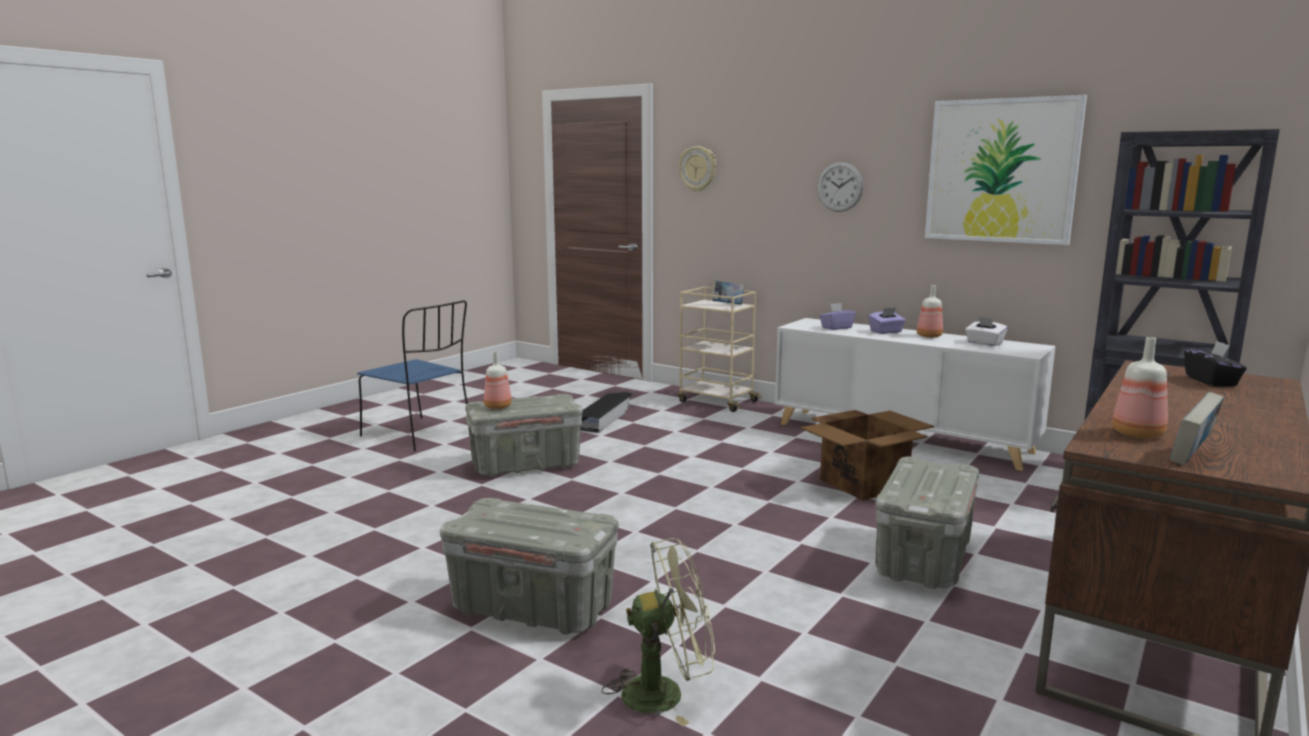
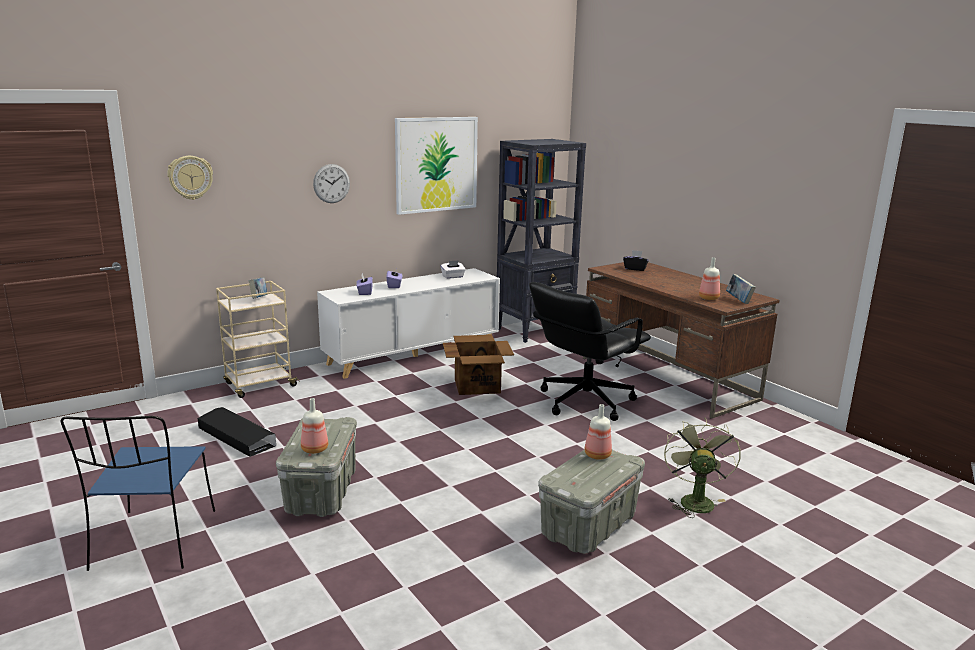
camera: 70 degrees left, 5 degrees up
blue chair [357,300,468,451] -> blue chair turned 120 degrees clockwise [61,416,215,571]
grey storage box [875,457,979,589] -> black office chair [529,282,651,421]
bottle [917,285,943,338] -> bottle moved to [584,404,612,460]

